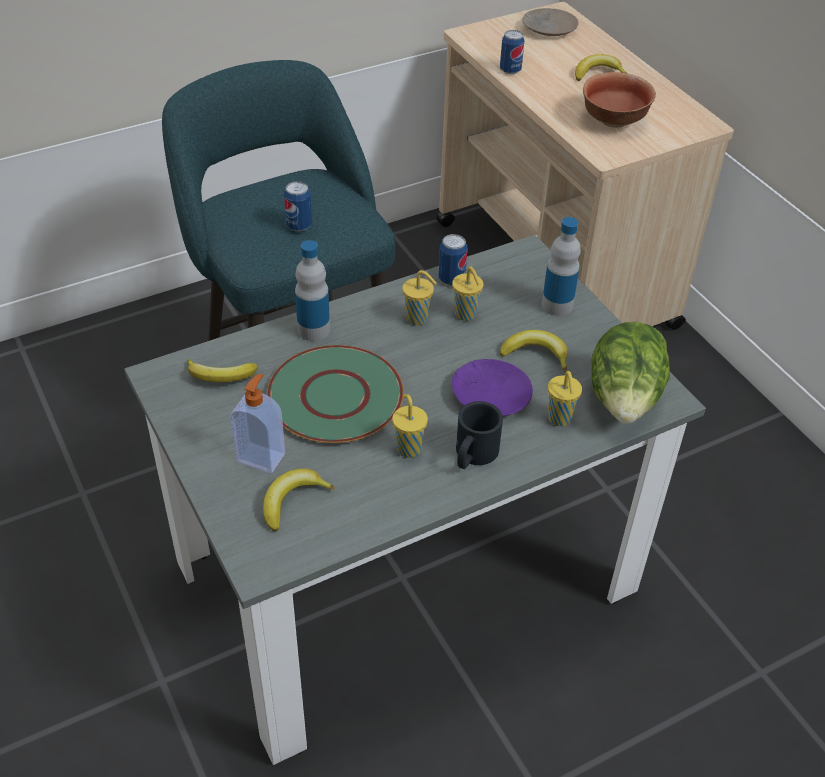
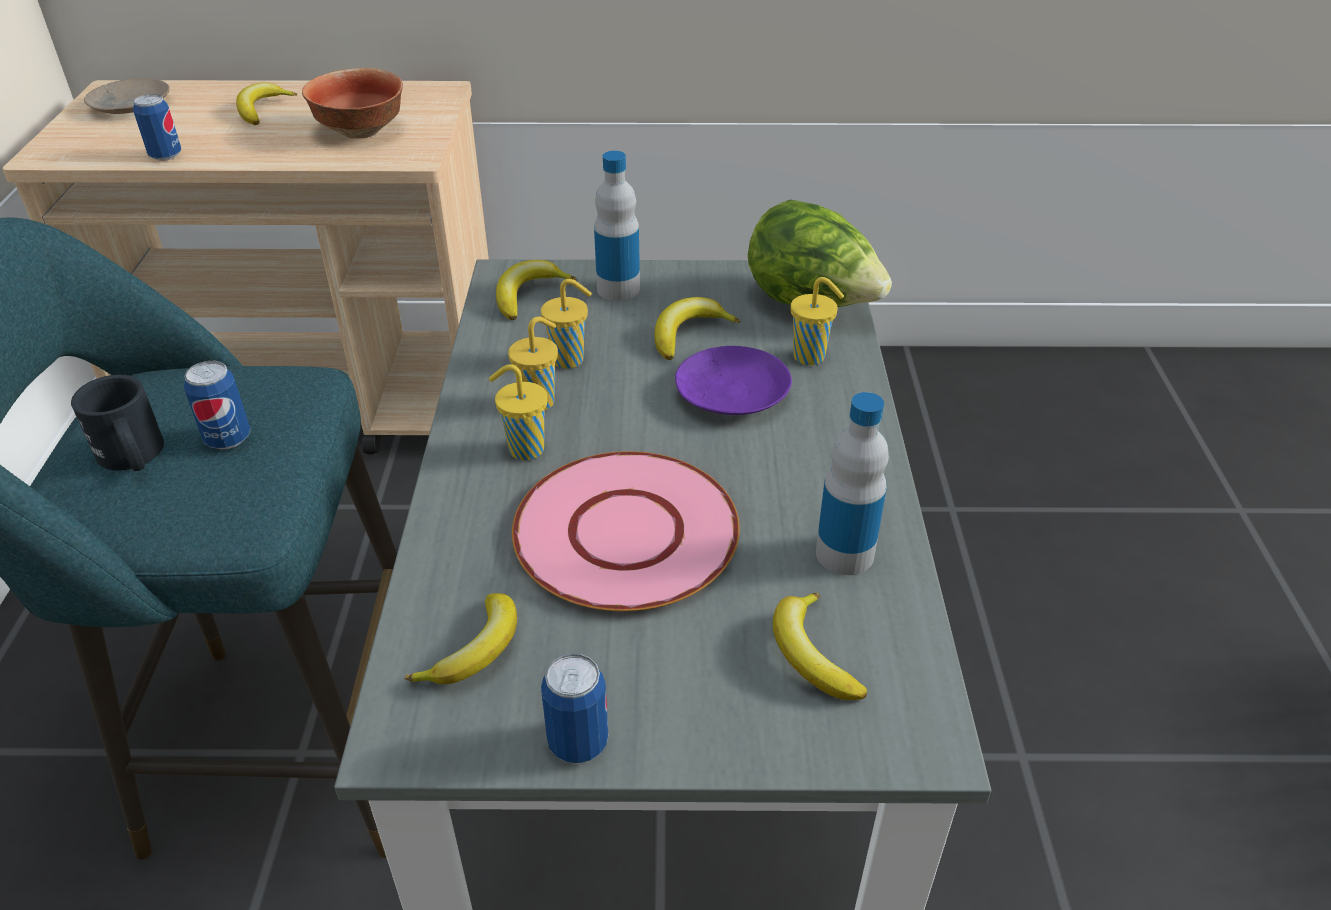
camera: 60 degrees left, 5 degrees down
soap dispenser [230,374,285,473] -> none
green plate [267,345,404,443] -> pink plate [512,451,740,611]
bottle [295,240,330,341] -> bottle moved to [816,392,889,575]
yellow cup [392,394,428,458] -> yellow cup moved to [489,364,548,460]
can [438,234,467,285] -> can moved to [541,653,608,764]
black mug [456,401,503,469] -> black mug moved to [71,375,164,471]
none -> banana [496,260,577,320]

